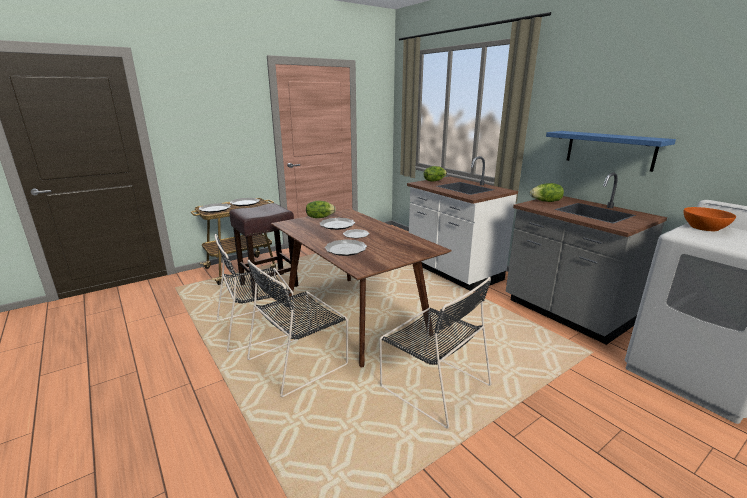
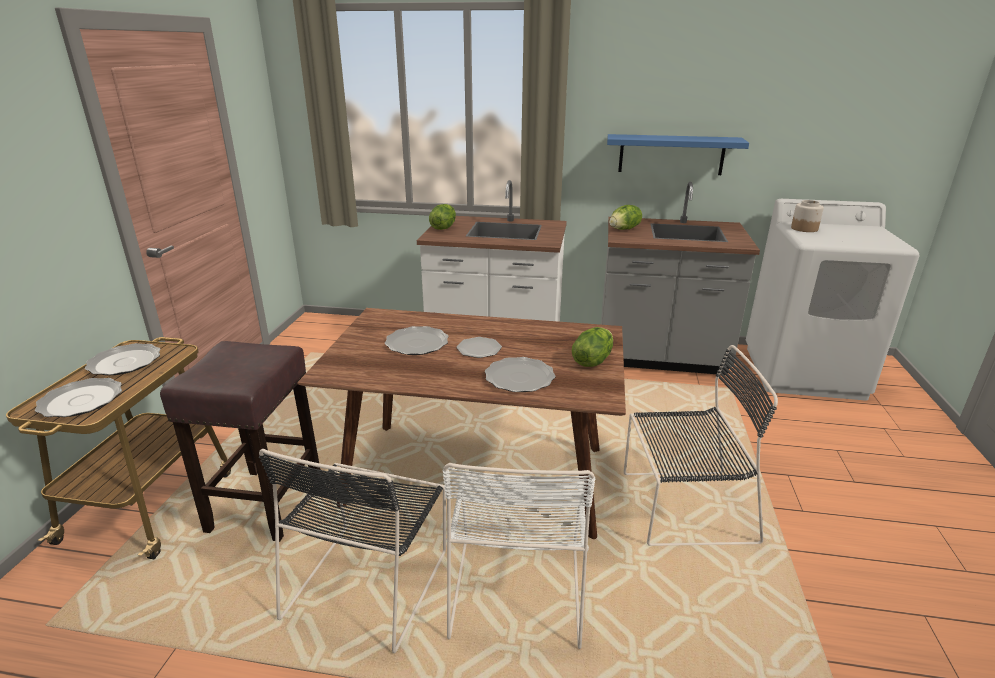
camera: 45 degrees left, 5 degrees up
black chair [247,260,348,397] -> white chair [443,463,595,649]
lettuce [306,201,336,218] -> lettuce moved to [572,327,613,367]
orange bowl [684,207,736,231] -> jar [791,200,824,232]

